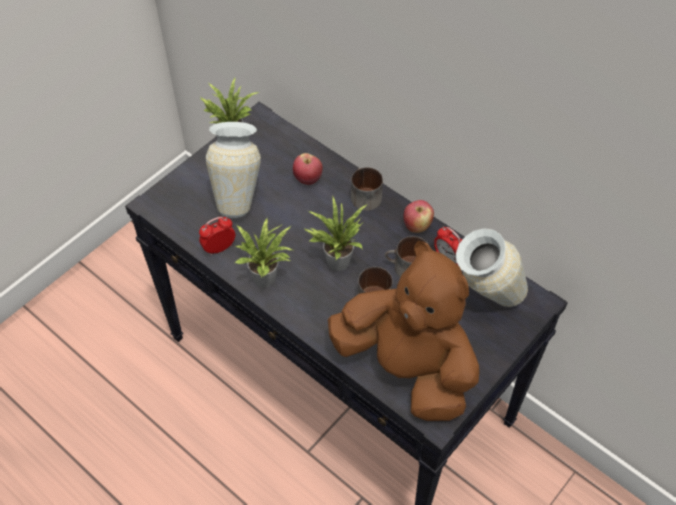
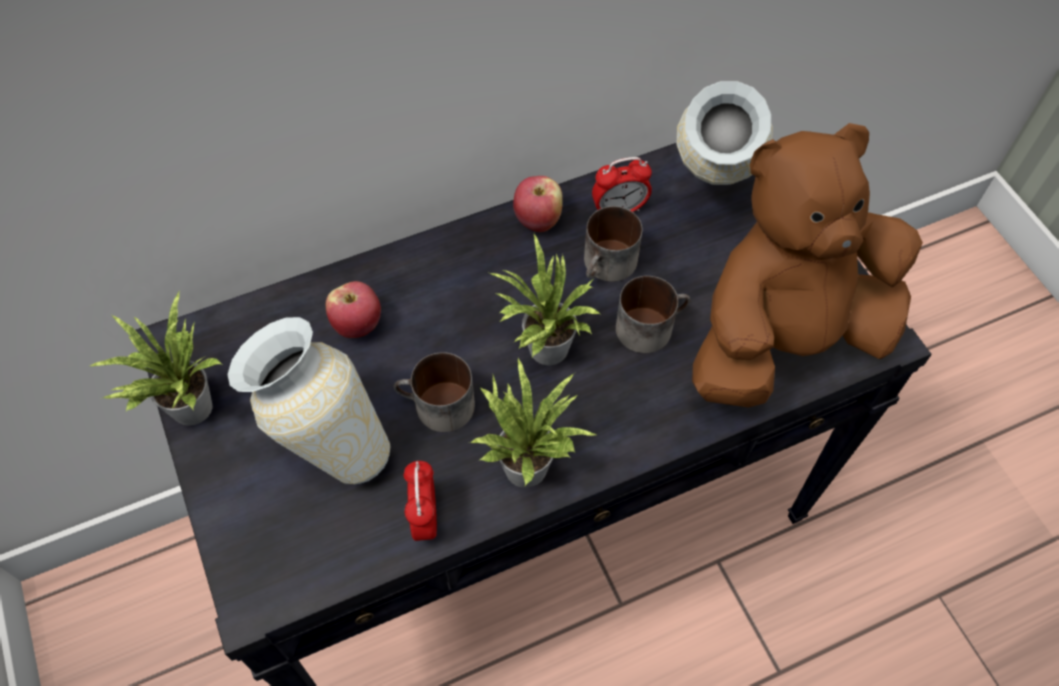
camera: 65 degrees left, 5 degrees up
mug [351,167,383,211] -> mug moved to [394,352,475,432]

